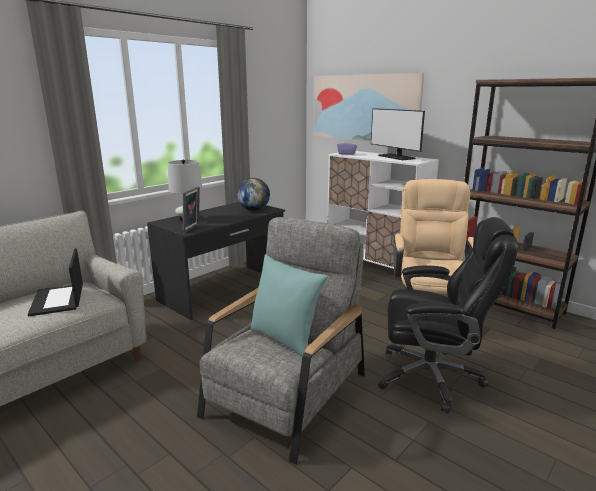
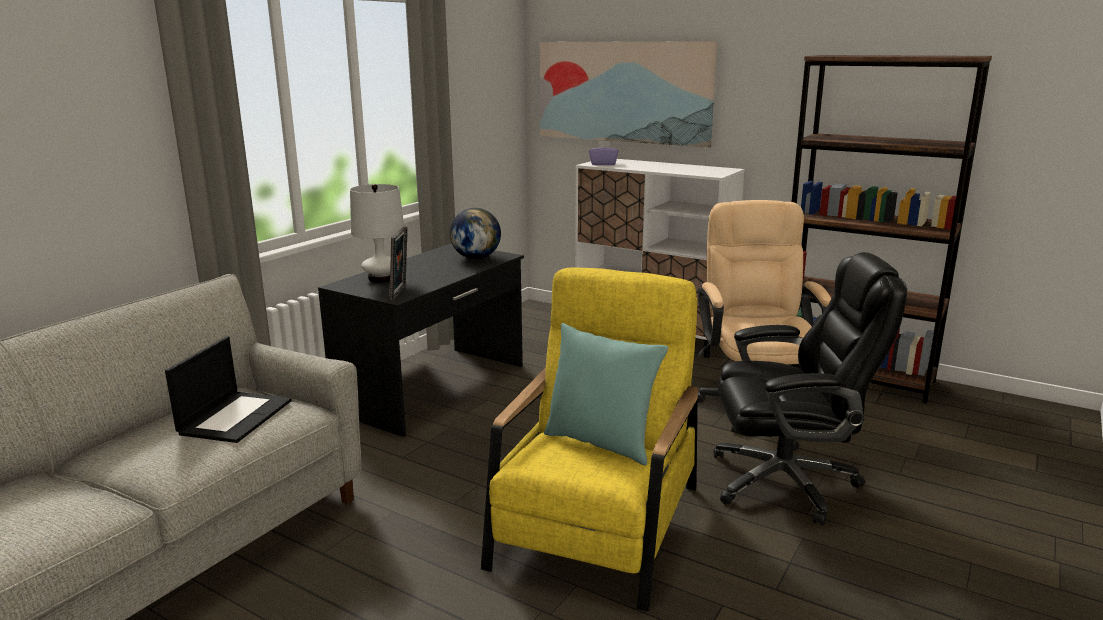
camera: 10 degrees left, 0 degrees up
laptop [28,249,83,316] -> laptop turned 135 degrees counterclockwise [165,336,292,443]
grey armchair [197,217,365,465] -> yellow armchair [481,268,698,612]
monitor [371,108,425,160] -> none

